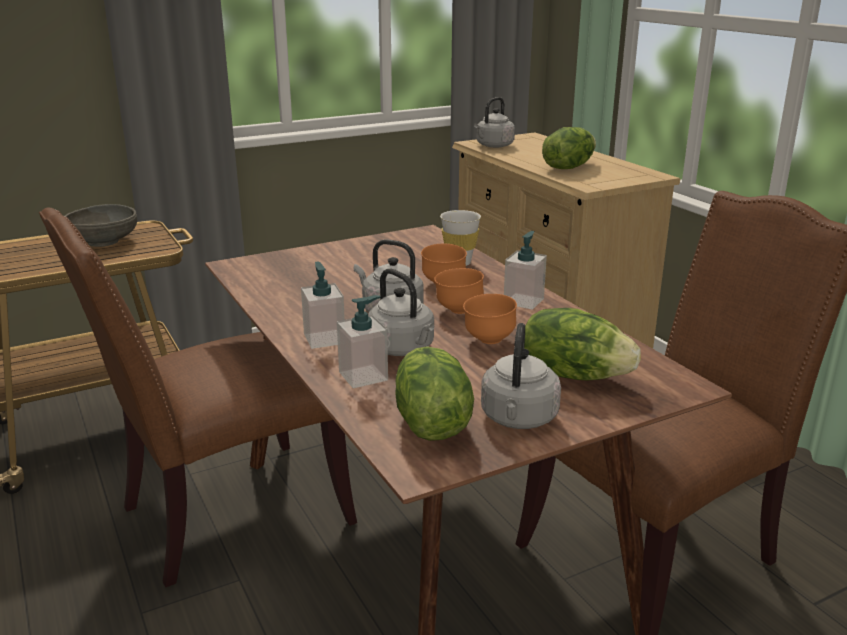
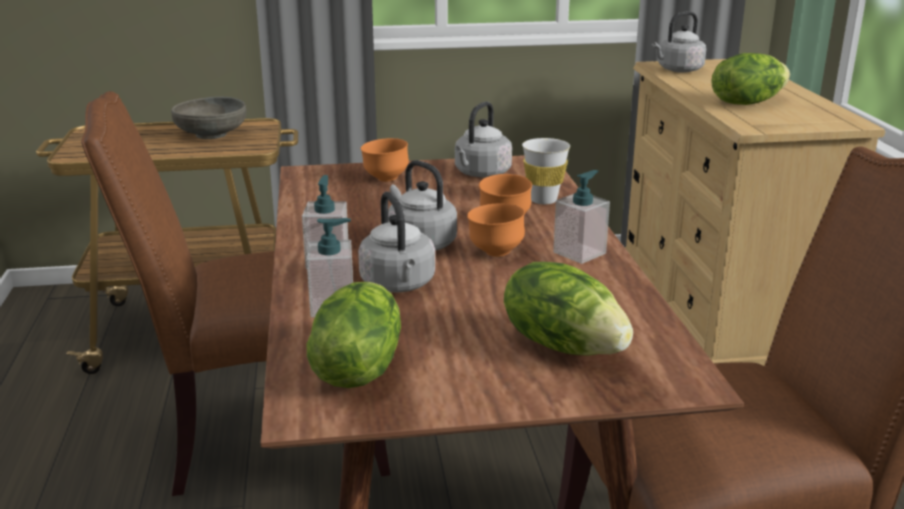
camera: 20 degrees right, 0 degrees up
orange bowl [463,294,517,344] -> orange bowl moved to [361,138,409,182]
grey kettle [481,323,561,429] -> grey kettle moved to [455,101,512,178]

